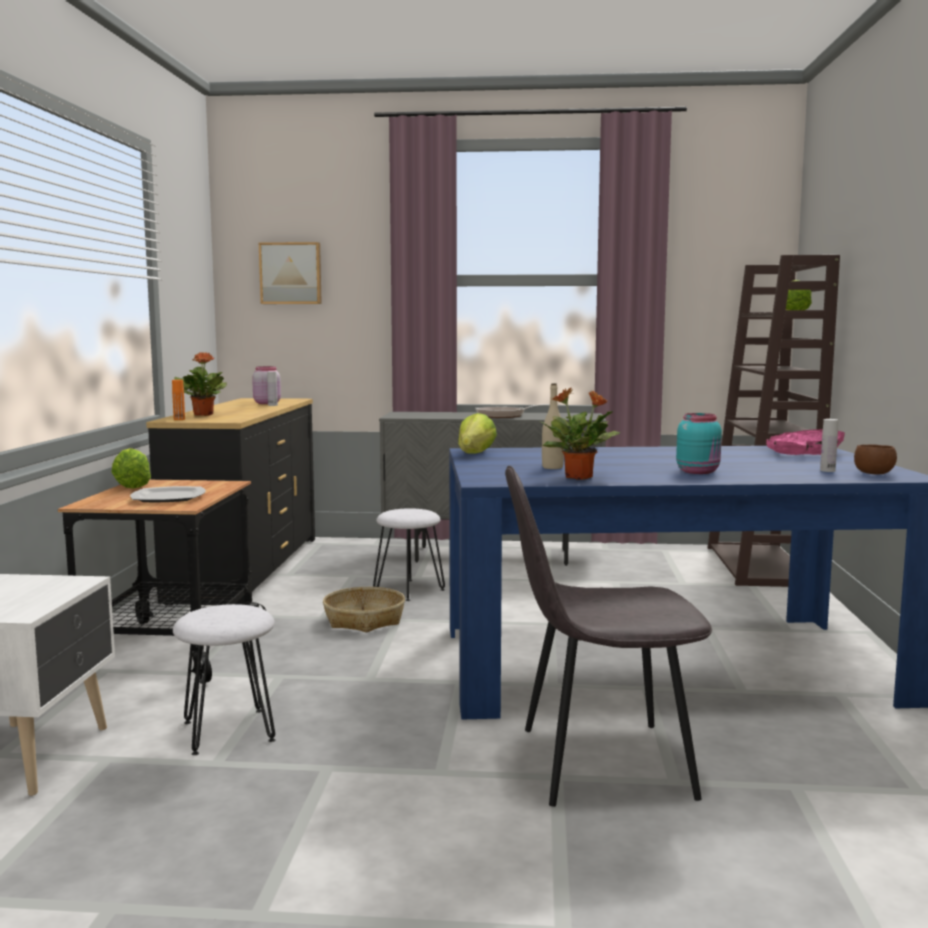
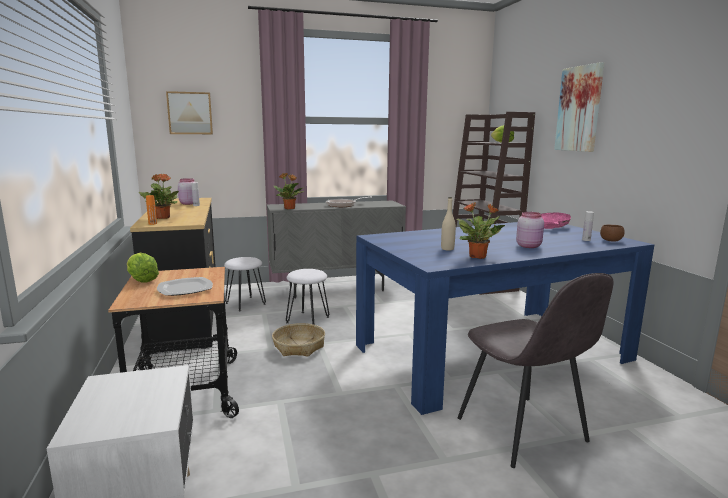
camera: 20 degrees left, 5 degrees up
white stool [173,604,275,755] -> white stool moved to [224,257,266,311]
lettuce [458,413,497,453] -> none
grey chair [505,466,712,807] -> grey chair turned 90 degrees counterclockwise [458,273,614,468]
turquoise jar [676,413,722,474] -> pink jar [516,212,544,248]
none -> potted plant [274,173,304,209]
none -> picture [554,62,604,152]

